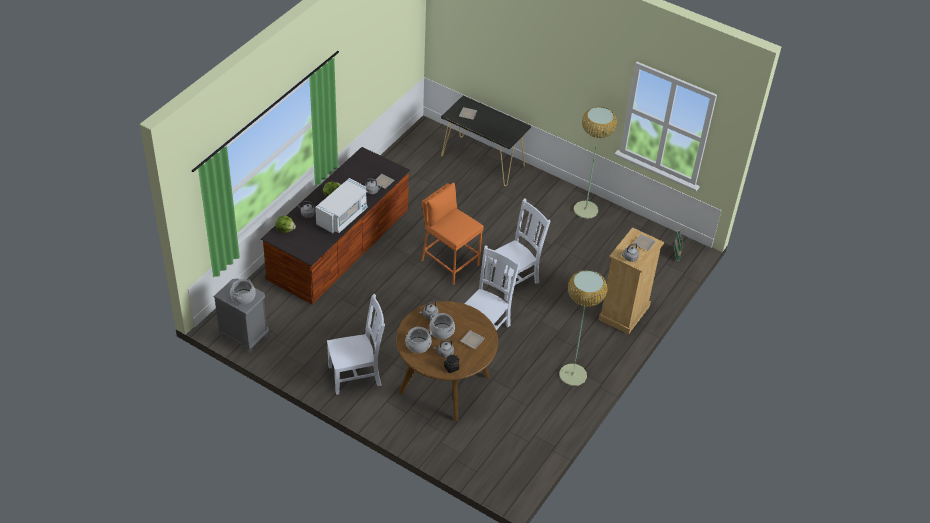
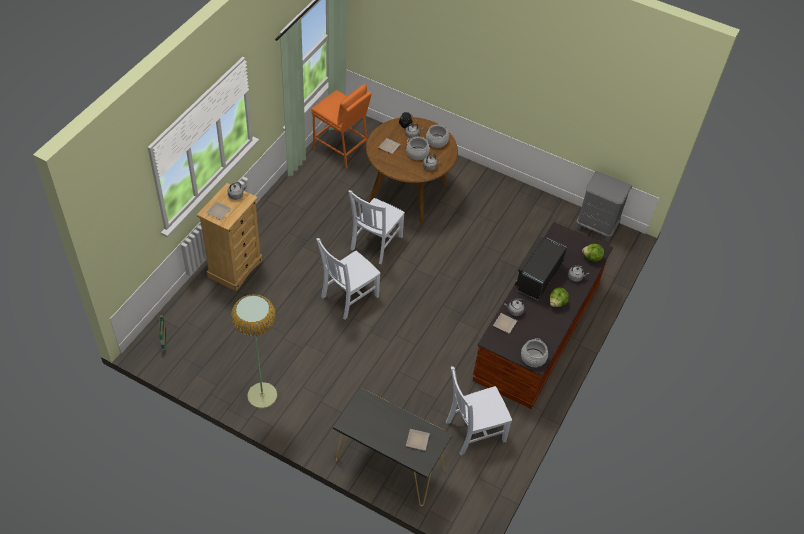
camera: 175 degrees right, 5 degrees up
cooking pot [230,279,256,305] -> cooking pot moved to [521,338,548,367]
white microwave [315,178,368,234] -> black microwave [515,237,567,301]
white chair [327,294,385,395] -> white chair moved to [446,366,512,455]
orange stool [421,183,484,285] -> orange stool moved to [311,84,372,169]
floor lamp [559,270,608,386] -> none

